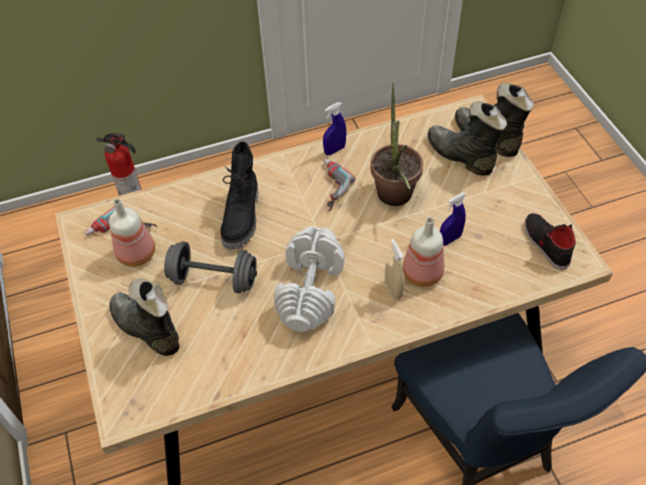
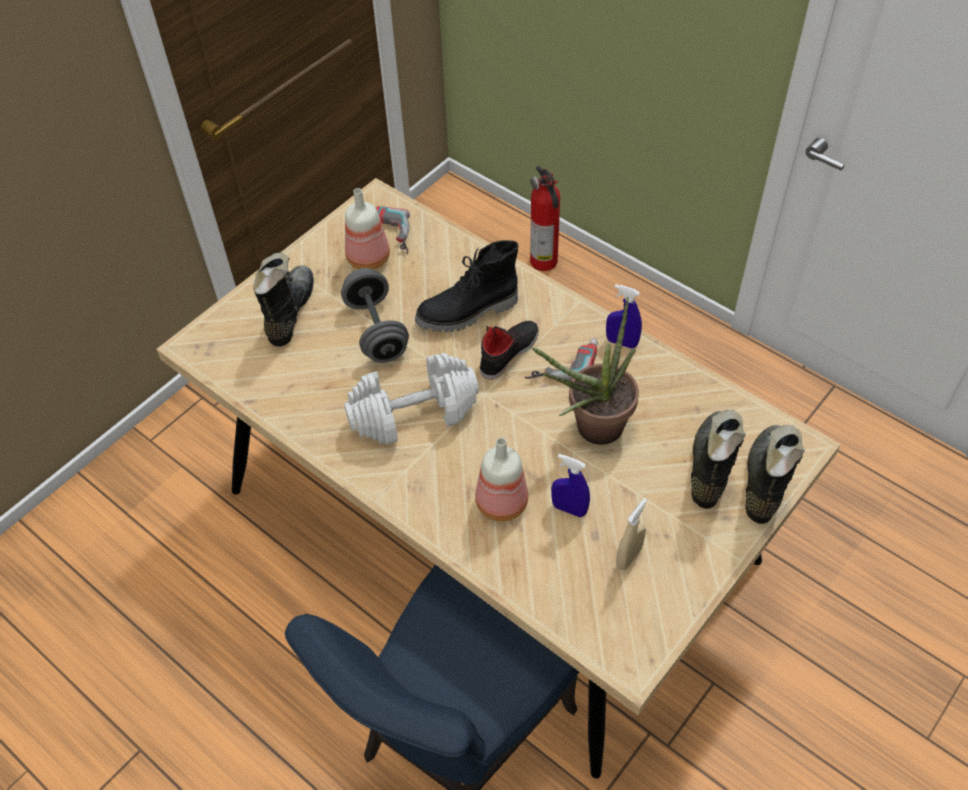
camera: 60 degrees right, 0 degrees up
beige spray bottle [385,239,405,300] -> beige spray bottle moved to [616,498,647,570]
black shoe [524,213,576,270] -> black shoe moved to [480,321,539,380]

